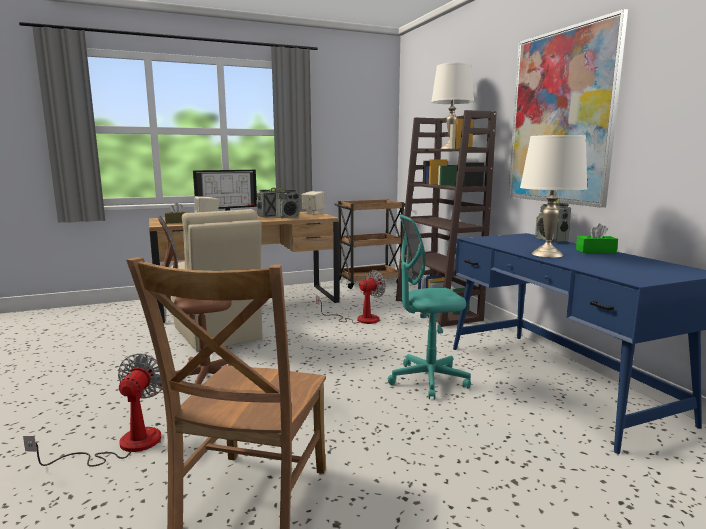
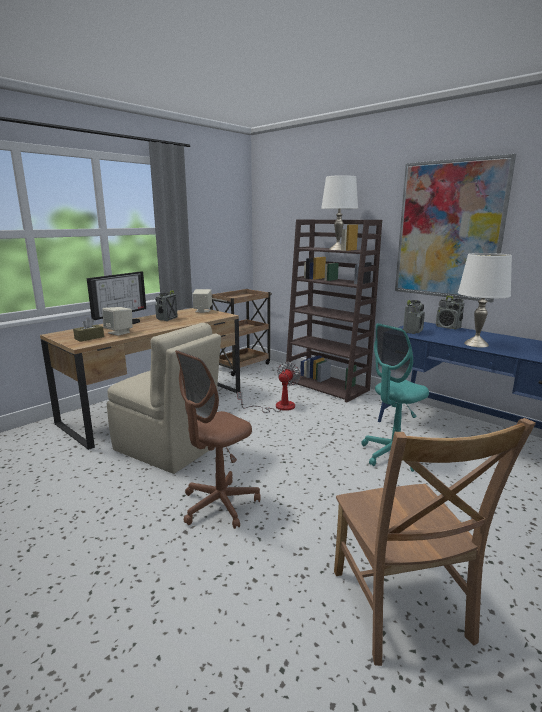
camera: 25 degrees left, 5 degrees up
fan [23,353,162,467] -> none
radio [275,188,299,218] -> radio moved to [403,300,425,334]
green tissue box [576,223,618,253] -> none

